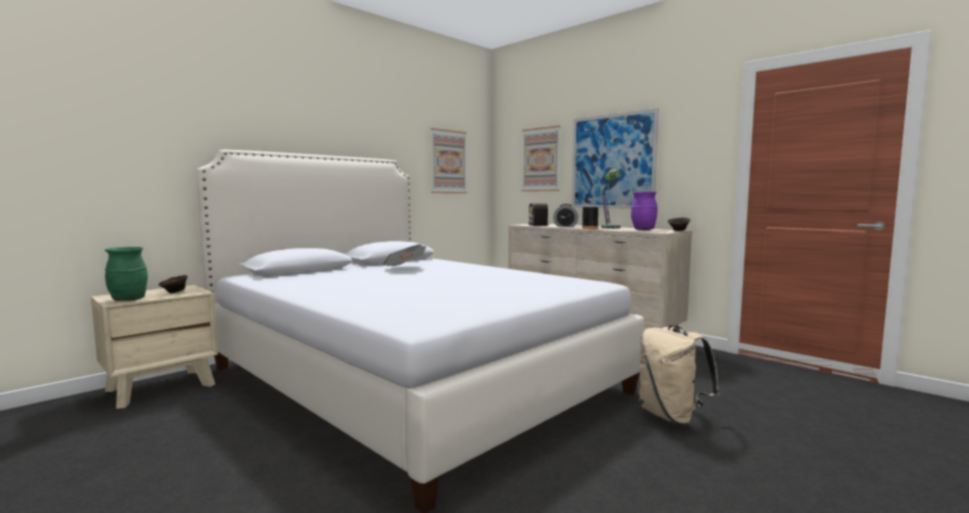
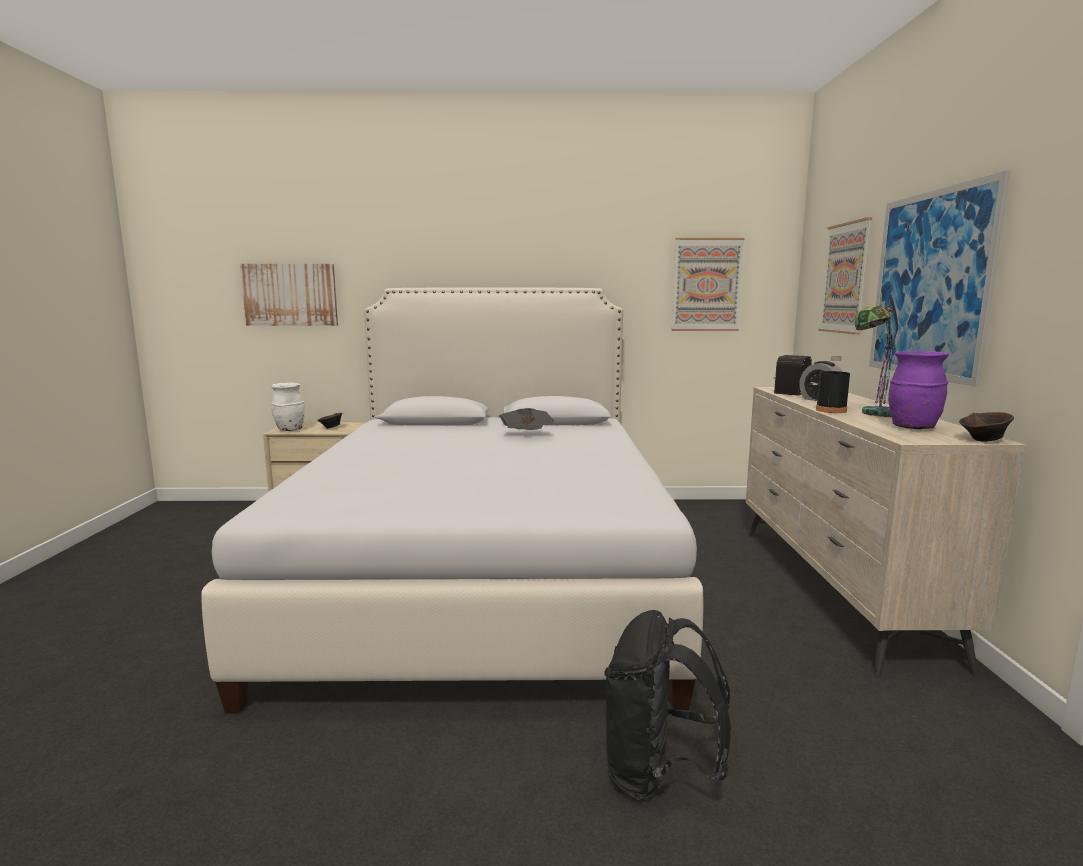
camera: 45 degrees right, 5 degrees up
green vase [105,247,148,301] -> white vase [271,383,305,431]
beige backpack [639,325,719,426] -> black backpack [604,610,731,800]
none -> picture [240,264,338,326]

